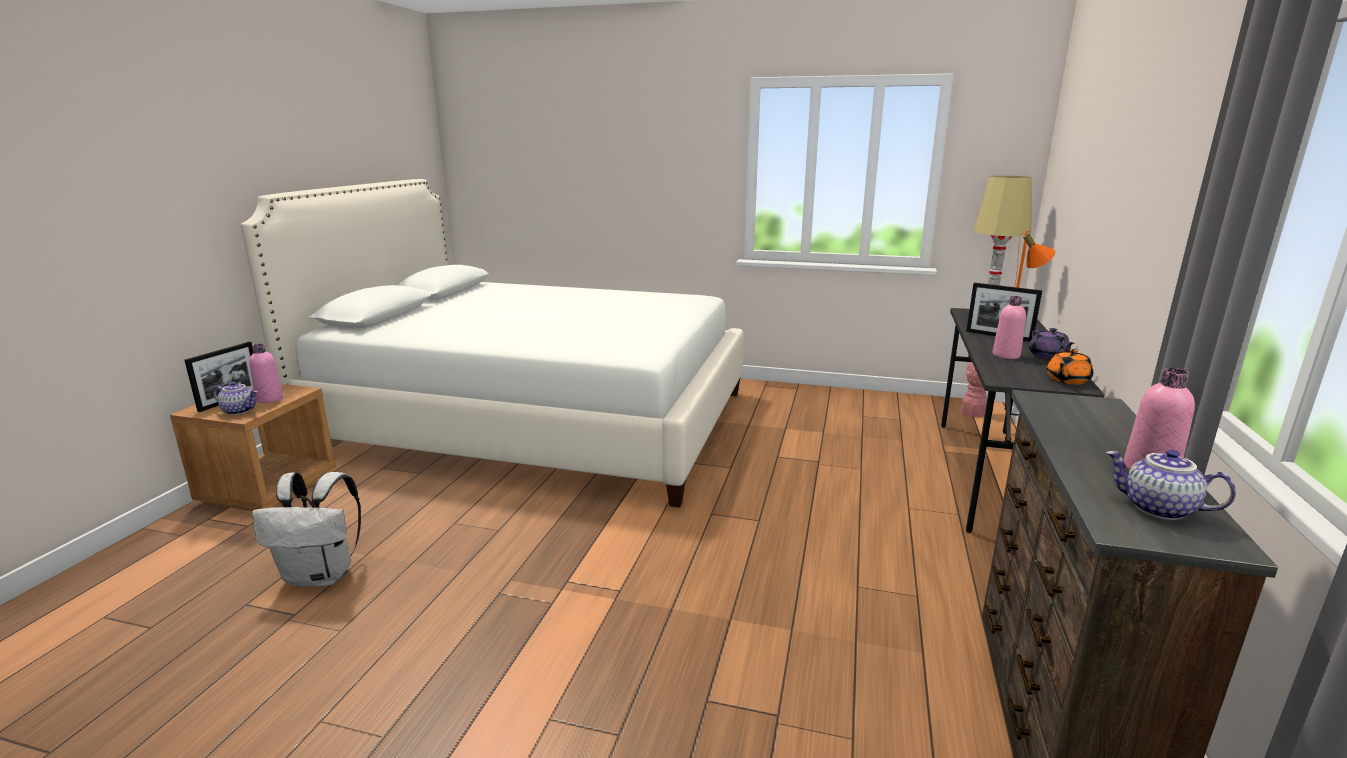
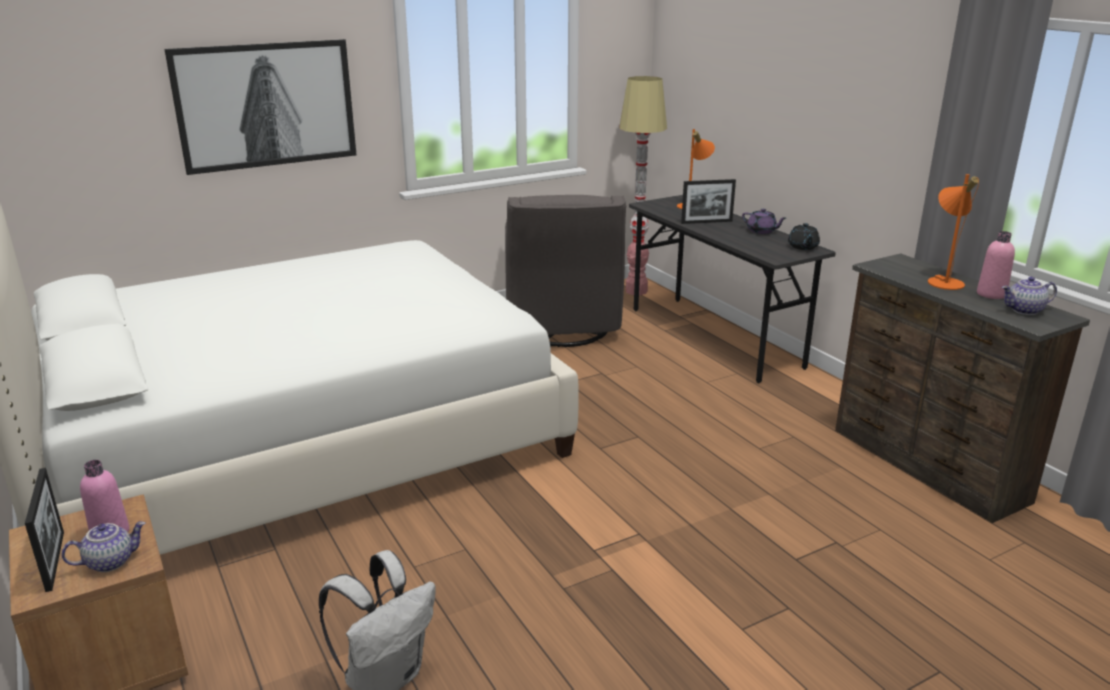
camera: 45 degrees left, 5 degrees up
pink bottle [993,296,1026,359] -> none
orange teapot [1046,349,1093,384] -> black teapot [788,223,820,250]
none -> picture [165,39,356,175]
none -> grey armchair [505,195,626,347]
none -> orange table lamp [928,174,979,290]

